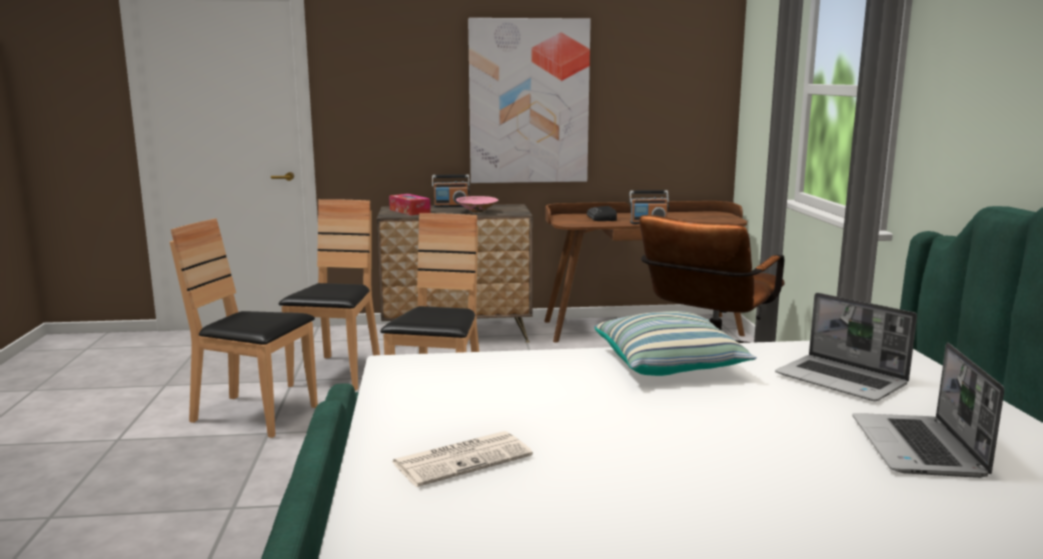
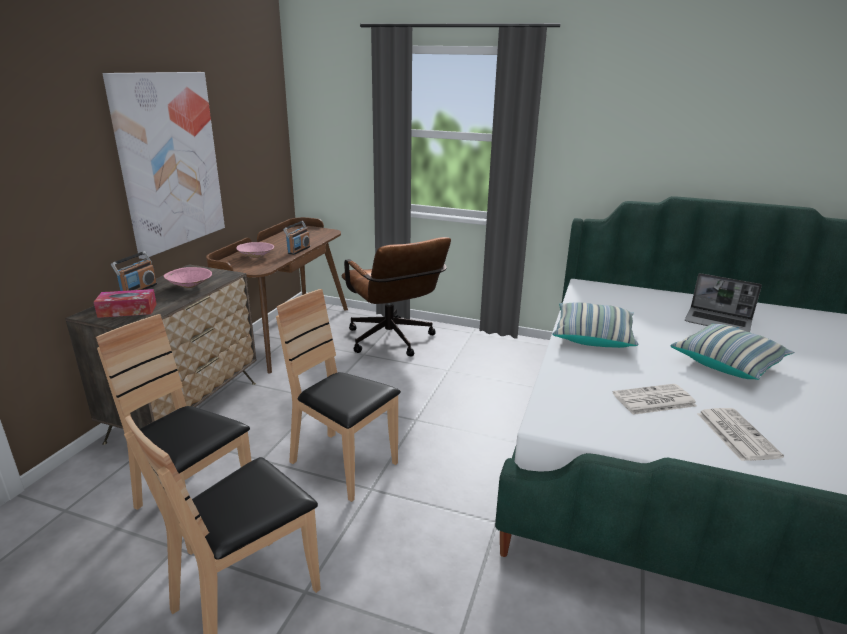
camera: 65 degrees left, 10 degrees up
radio [587,206,617,221] -> pink bowl [236,242,274,258]
laptop [775,293,917,401] -> none
none -> newspaper [613,384,697,415]
none -> pillow [670,323,794,380]

